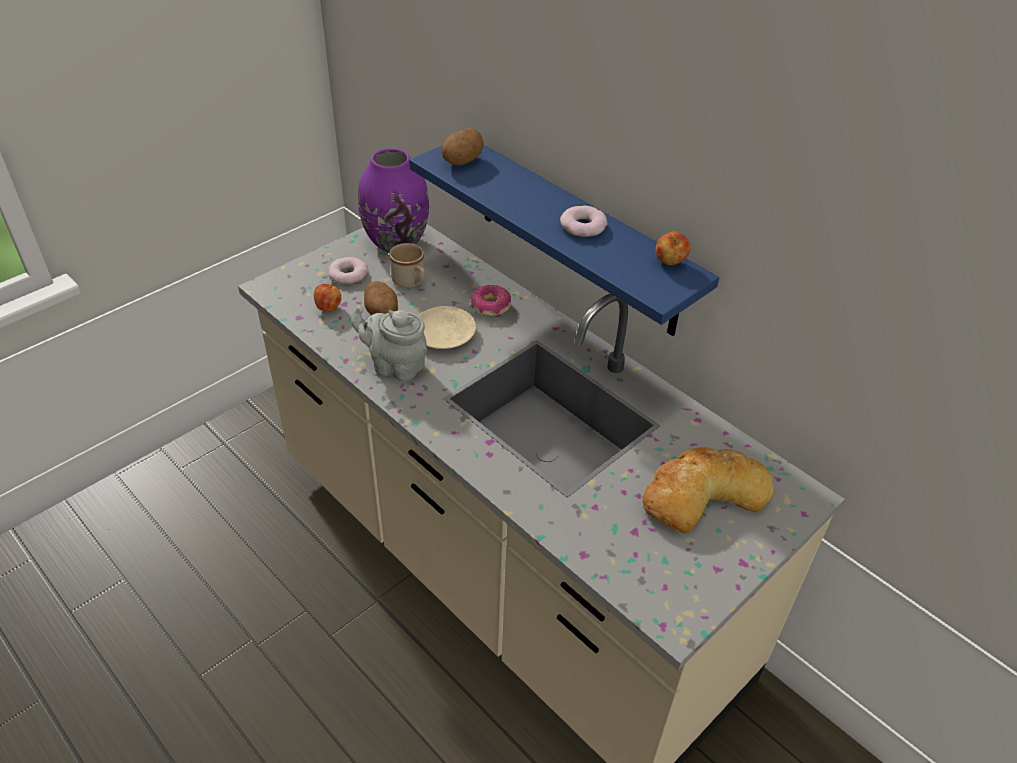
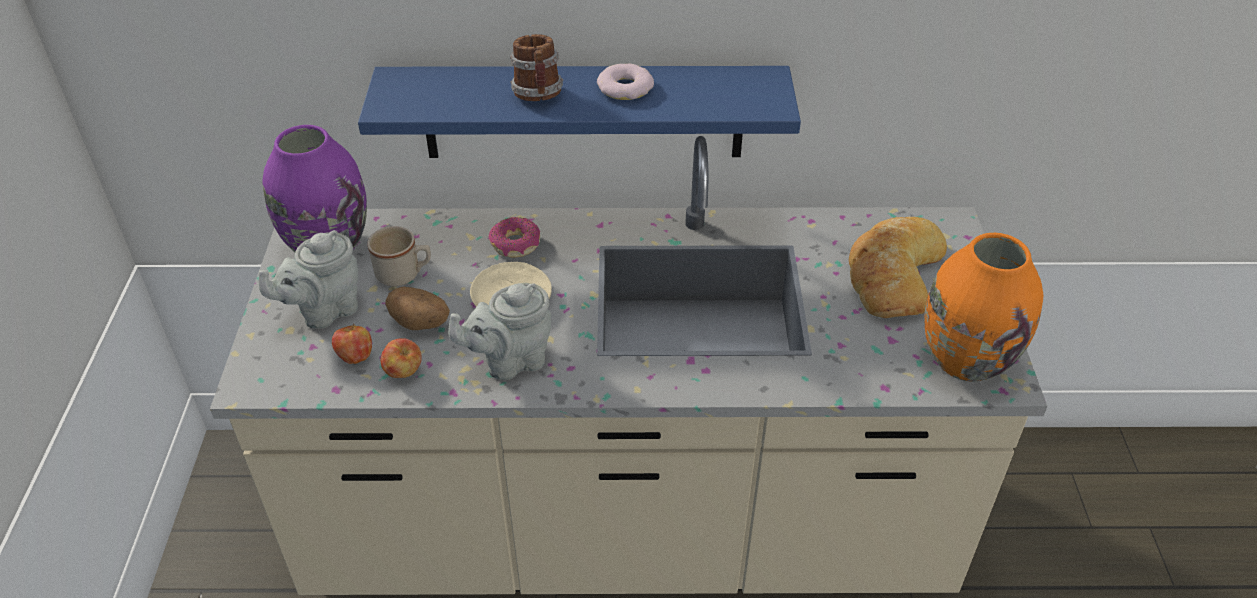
camera: 45 degrees left, 0 degrees up
donut [328,257,368,284] -> grey teapot [259,230,358,329]
potato [441,128,484,165] -> none
apple [656,231,691,265] -> apple moved to [381,338,422,378]
none -> mug [510,34,563,101]
none -> orange vase [924,233,1043,382]

